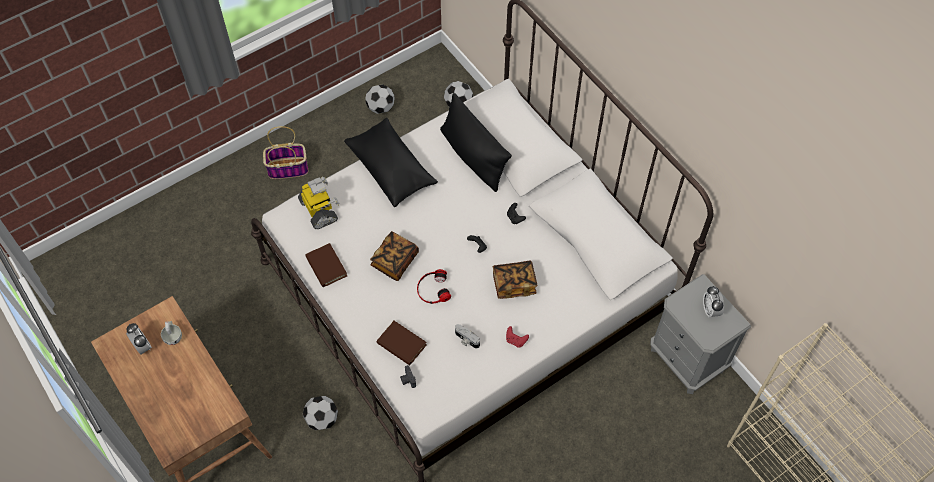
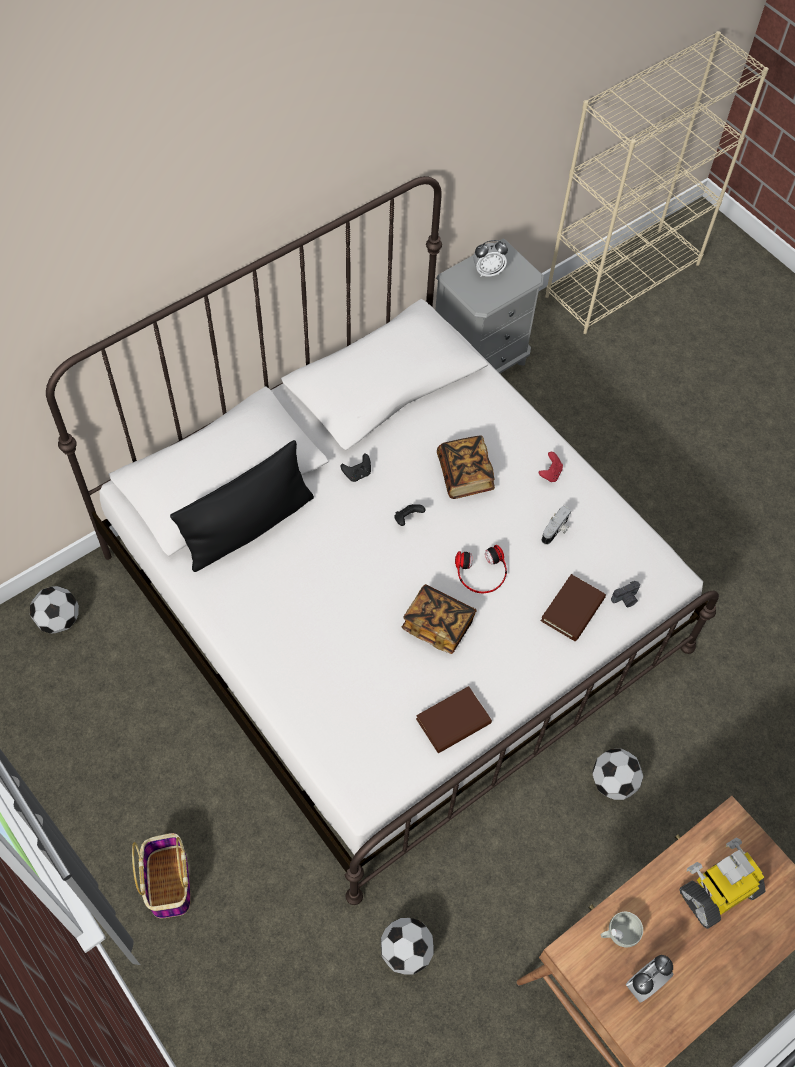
camera: 95 degrees left, 0 degrees up
toy robot [298,177,339,229] -> toy robot moved to [679,838,766,929]
black pillow [344,118,438,207] -> none
football [365,84,395,114] -> football moved to [381,918,434,975]

